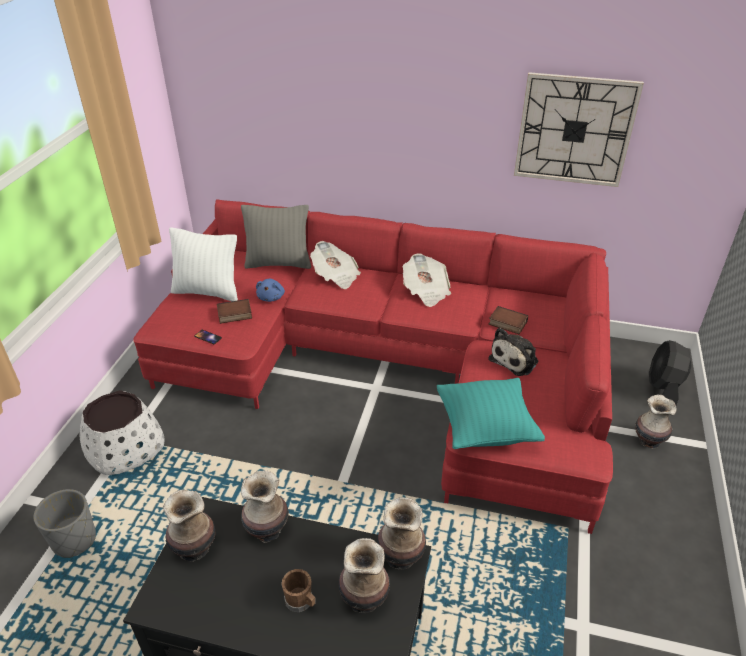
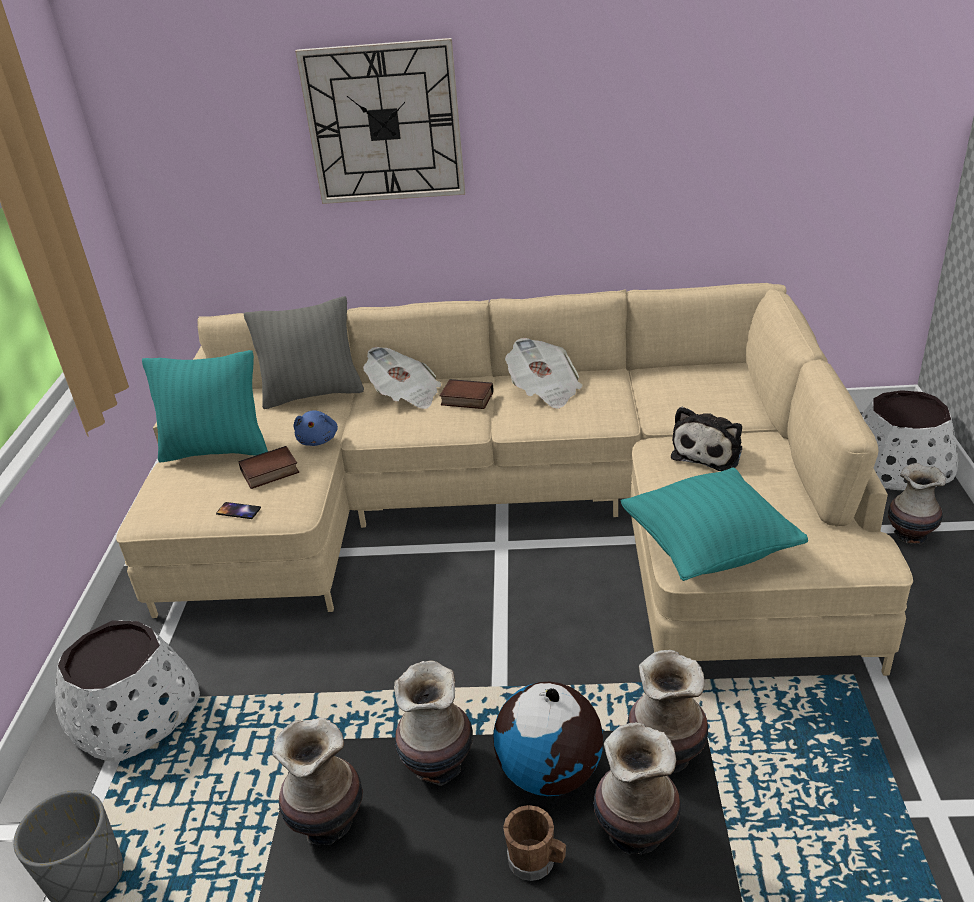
camera: 10 degrees left, 5 degrees down
red sofa [133,199,613,534] -> beige sofa [116,283,913,676]
white pillow [169,227,238,301] -> turquoise pillow [142,350,268,462]
book [489,306,528,334] -> book moved to [440,379,494,409]
wall clock [514,72,644,187] -> wall clock moved to [295,38,465,204]
black fan [649,340,692,406] -> white planter [862,390,958,490]
none -> globe [493,682,603,796]

